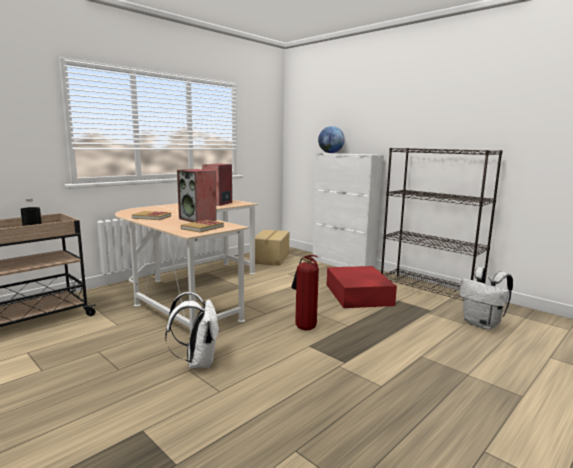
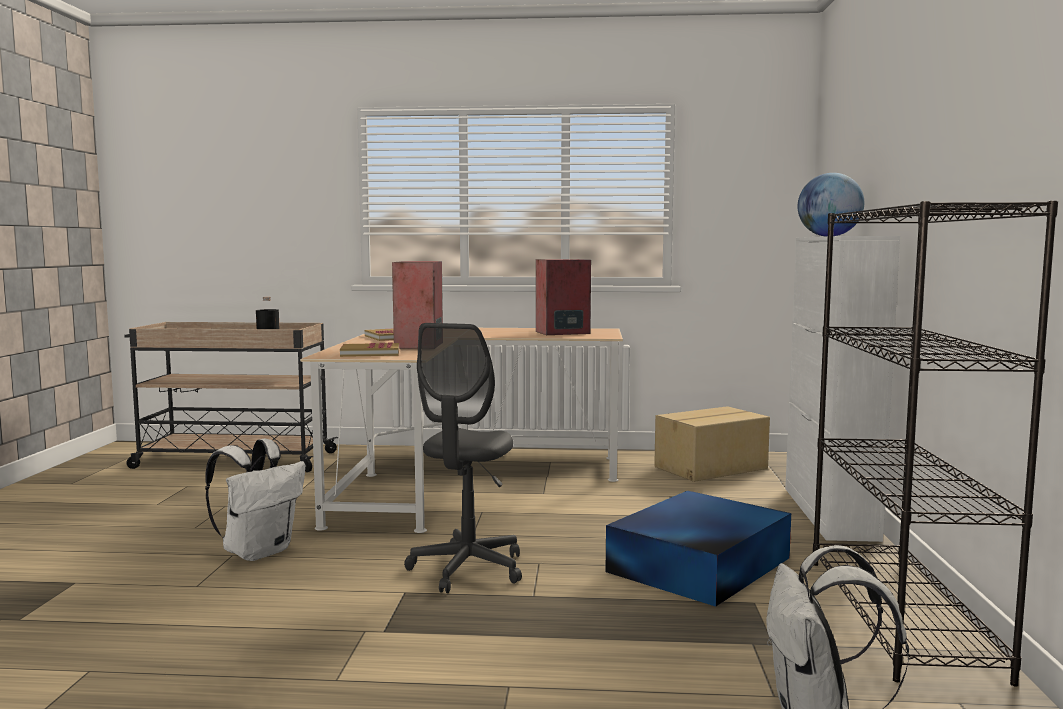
camera: 50 degrees right, 5 degrees down
fire extinguisher [291,255,319,330] -> grey office chair [404,323,522,593]
red storage box [327,266,397,308] -> blue storage box [605,491,791,607]

